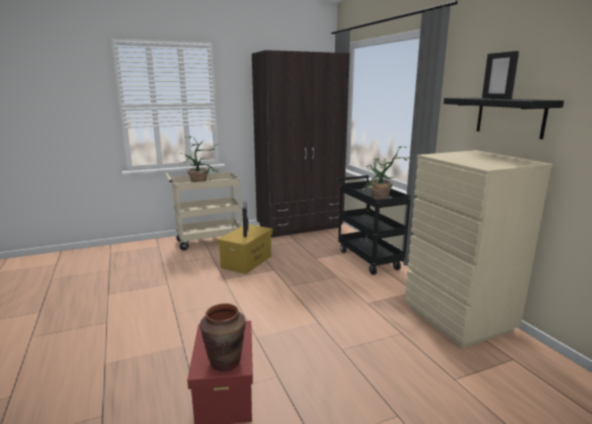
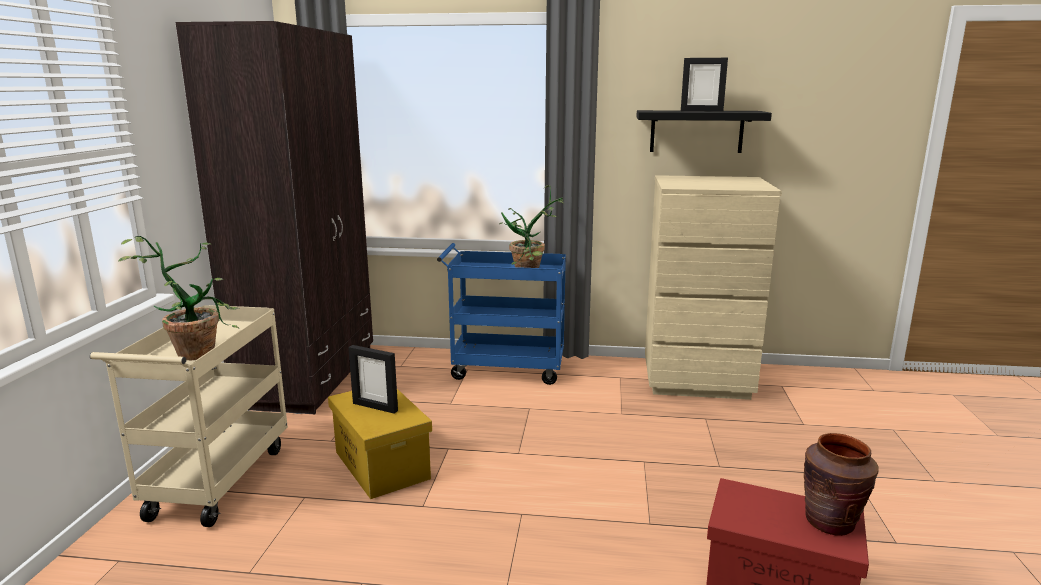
camera: 60 degrees left, 0 degrees up
black cart [337,175,411,275] -> blue cart [437,243,566,385]

